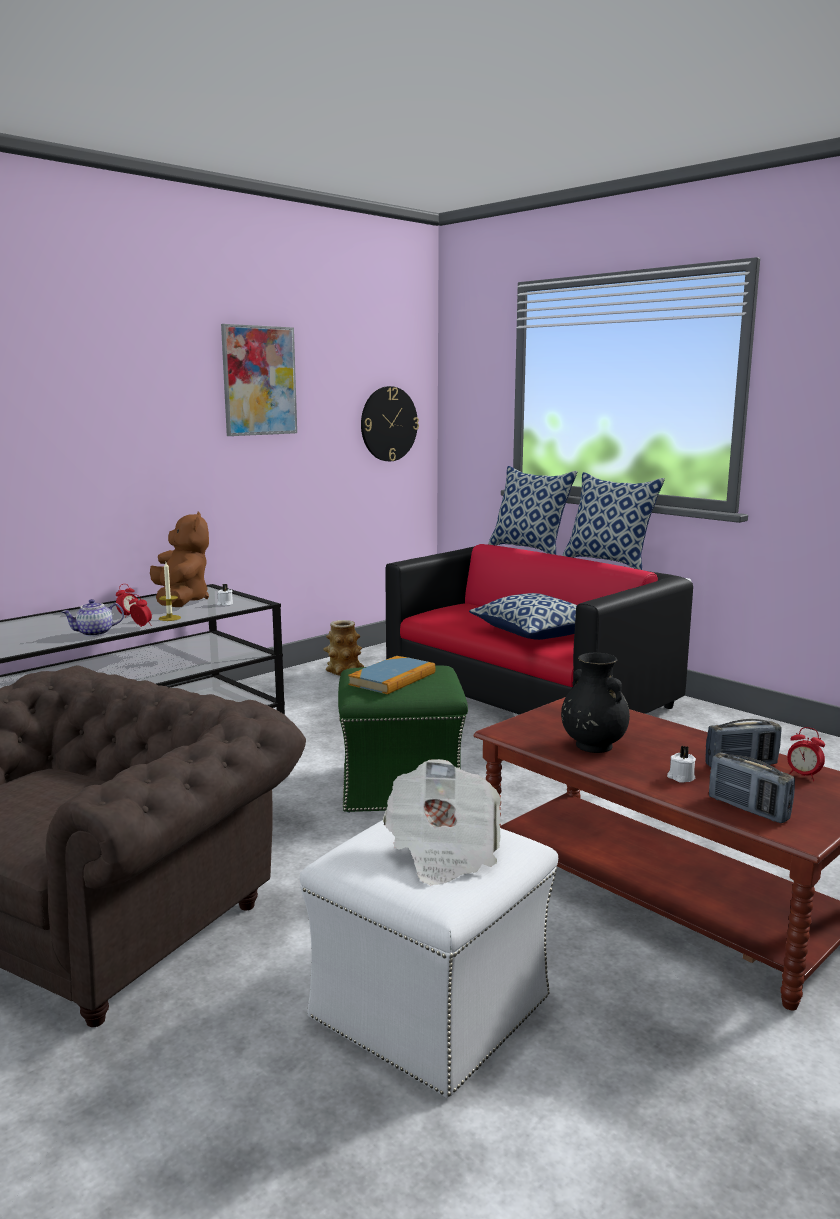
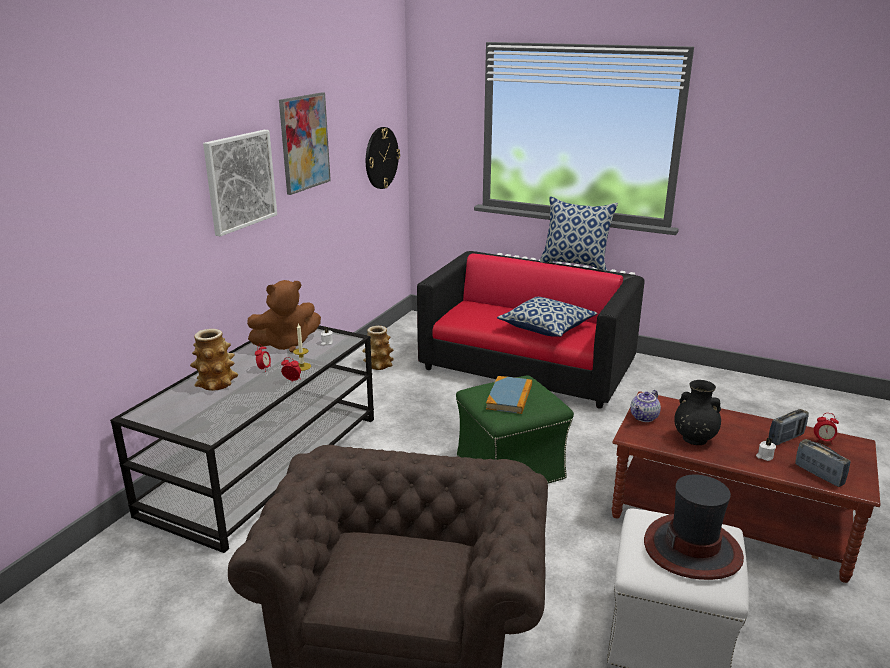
camera: 20 degrees left, 10 degrees up
teapot [61,599,124,637] -> teapot moved to [630,390,661,422]
brown plush toy [150,511,209,607] -> brown plush toy turned 105 degrees clockwise [247,280,321,353]
newspaper [383,759,501,885] -> hat [644,474,744,580]
pillow [488,466,577,555] -> none
radio [709,752,795,823] -> radio turned 150 degrees counterclockwise [795,439,851,487]
none -> vase [190,329,238,391]
none -> picture [203,130,277,237]

